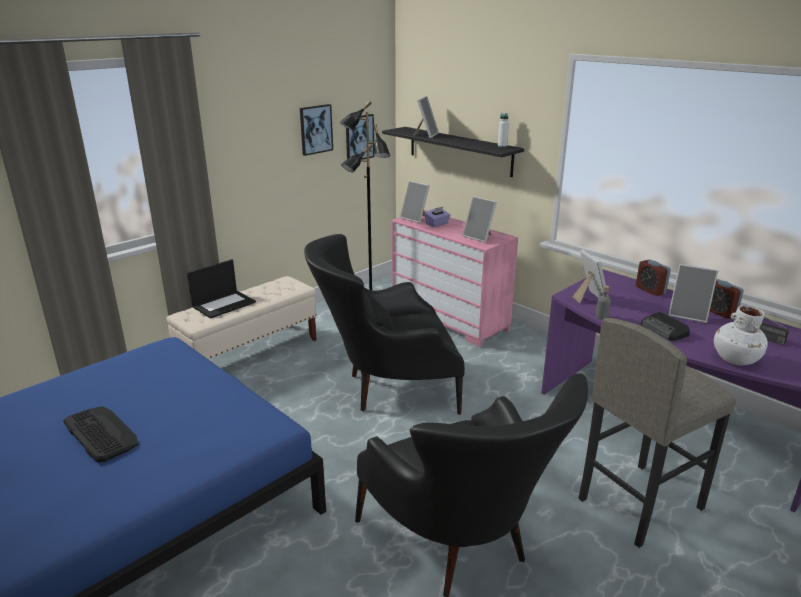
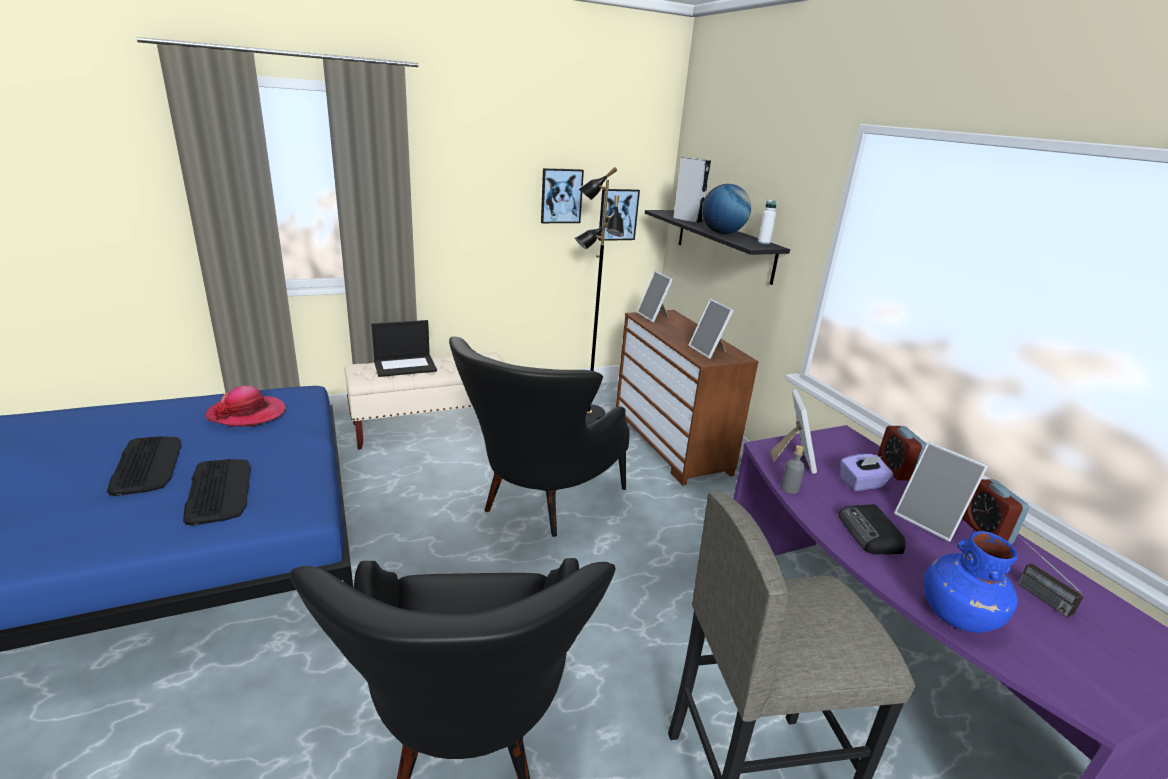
camera: 20 degrees right, 0 degrees up
black armchair [304,234,465,415] -> black armchair turned 75 degrees counterclockwise [449,337,630,537]
pink dresser [391,210,518,347] -> brown dresser [616,310,758,486]
picture frame [414,96,439,138] -> grey speaker [673,157,711,223]
purple tissue box [424,207,451,227] -> purple tissue box moved to [840,454,893,491]
white vase [714,305,768,365] -> blue vase [923,531,1018,633]
none -> keyboard [183,459,251,526]
none -> hat [205,386,286,426]
none -> globe [702,184,751,234]

